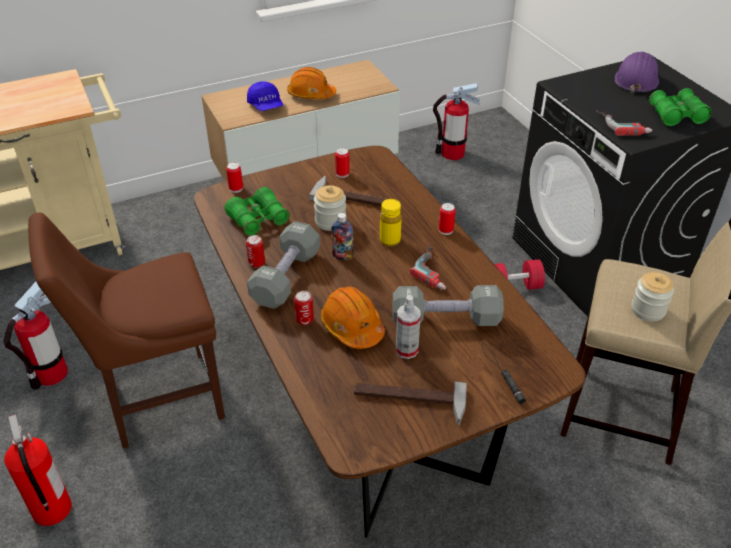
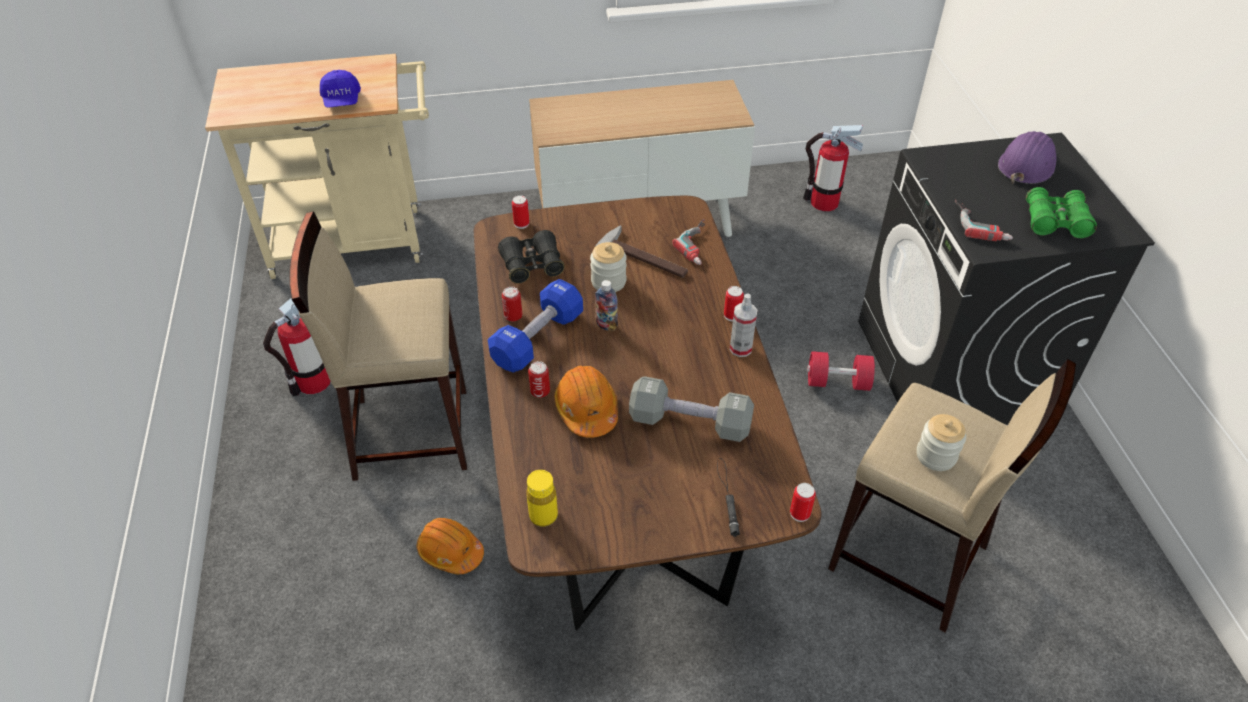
camera: 15 degrees right, 5 degrees up
fire extinguisher [4,414,72,526] -> none
brown chair [28,212,225,449] -> beige stool [289,211,467,481]
green binoculars [224,187,290,236] -> black binoculars [498,230,565,284]
blue cap [247,81,283,111] -> blue cap moved to [320,70,361,108]
grey dumbbell [247,221,320,309] -> blue dumbbell [488,279,583,372]
orange hard hat [287,67,336,99] -> orange hard hat moved to [417,518,484,574]
can [335,148,350,178] -> can moved to [790,483,816,522]
hammer [354,382,467,425] -> none
yellow bottle [380,199,402,246] -> yellow bottle moved to [526,470,558,527]
spray bottle [396,295,421,359] -> spray bottle moved to [730,293,757,357]
power drill [409,244,446,290] -> power drill moved to [672,219,705,265]

